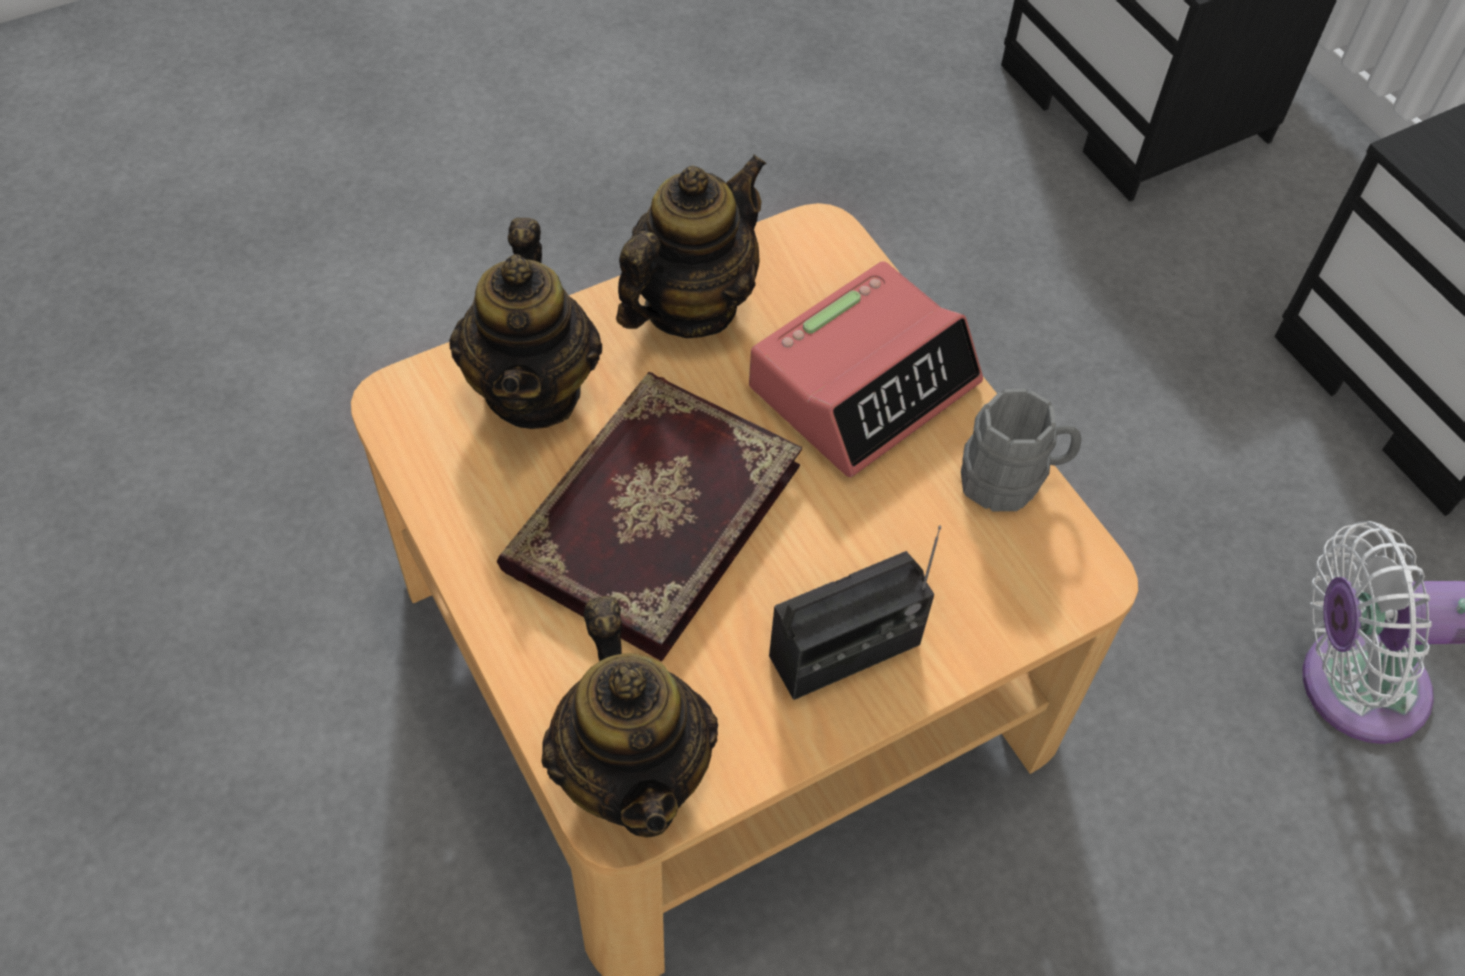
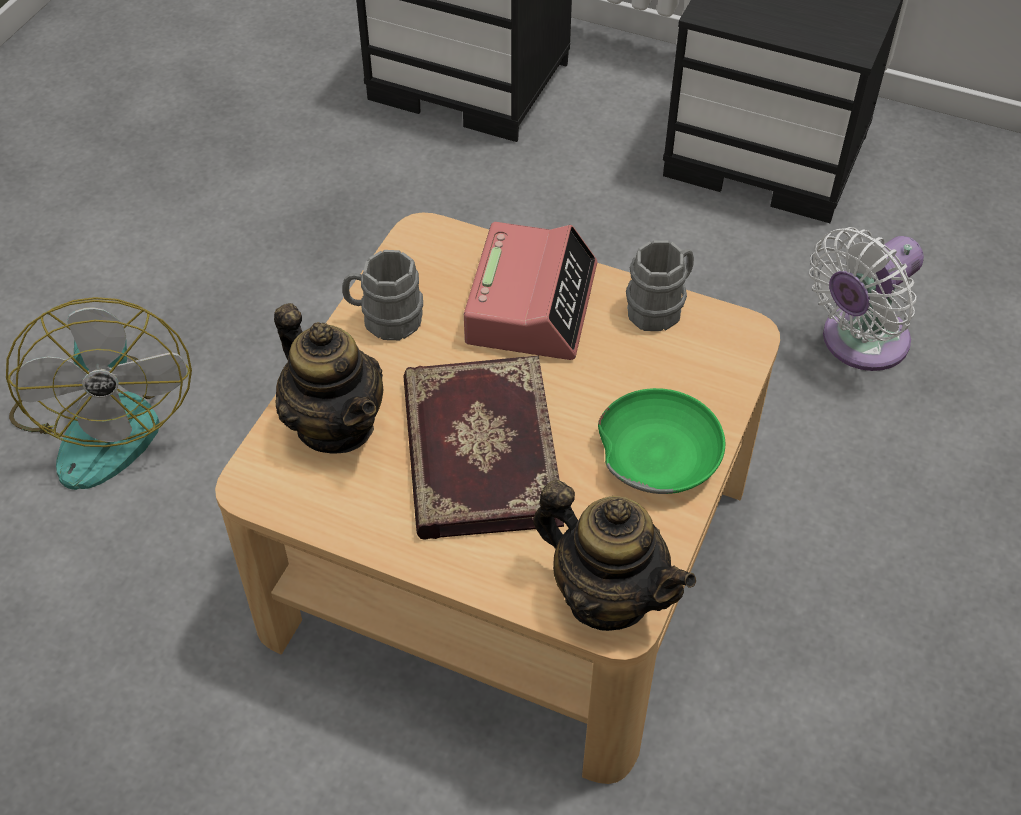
camera: 35 degrees left, 5 degrees down
teapot [616,155,767,338] -> grey mug [342,250,423,340]
radio [769,525,941,700] -> green bowl [598,388,725,494]
none -> fan [6,297,192,490]

